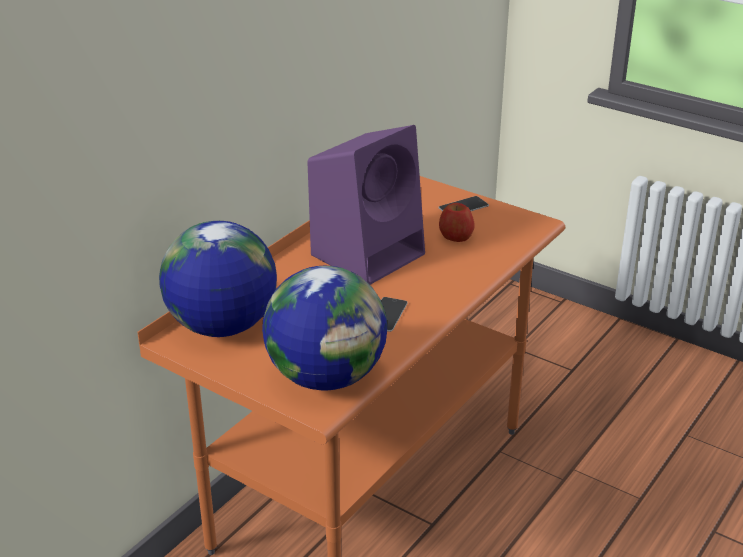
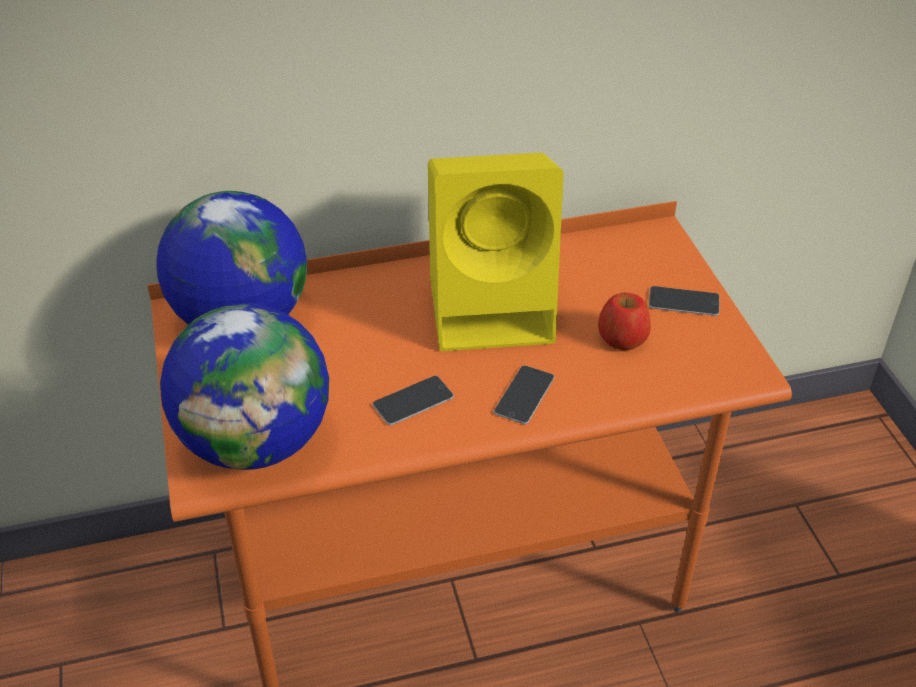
camera: 40 degrees right, 10 degrees up
purple speaker [307,125,425,285] -> yellow speaker [428,153,564,351]
none -> phone [494,365,555,424]

